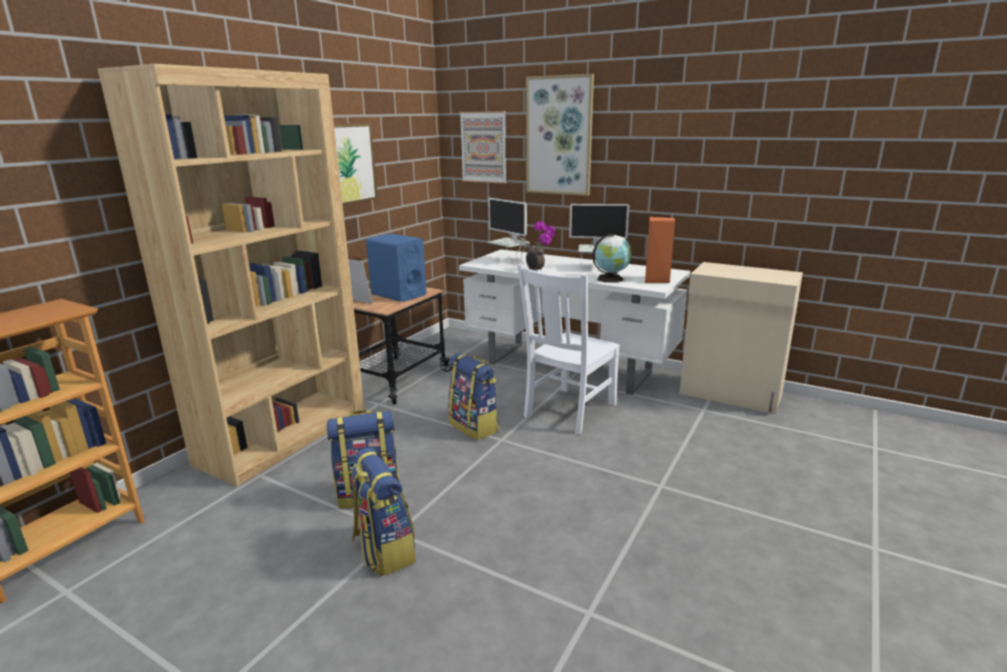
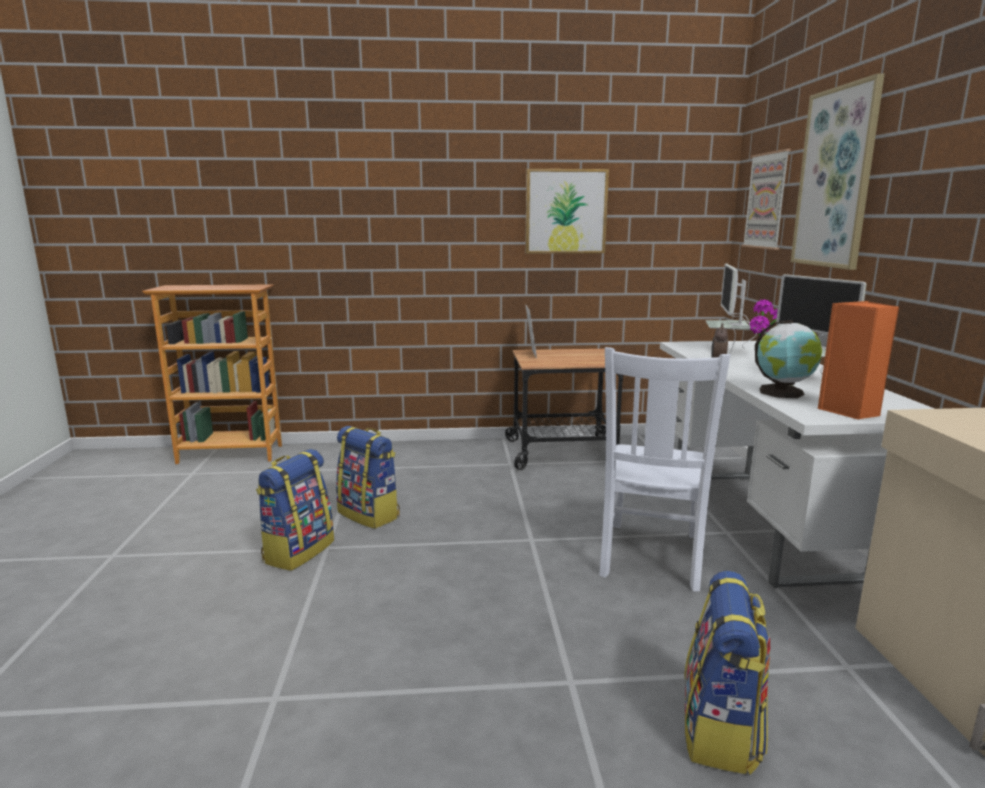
camera: 55 degrees right, 5 degrees down
brown bookcase [98,64,365,487] -> none
blue speaker [366,233,427,302] -> none
backpack [448,353,499,440] -> backpack moved to [684,571,770,775]
white chair [517,264,620,435] -> white chair turned 75 degrees counterclockwise [599,347,730,591]

